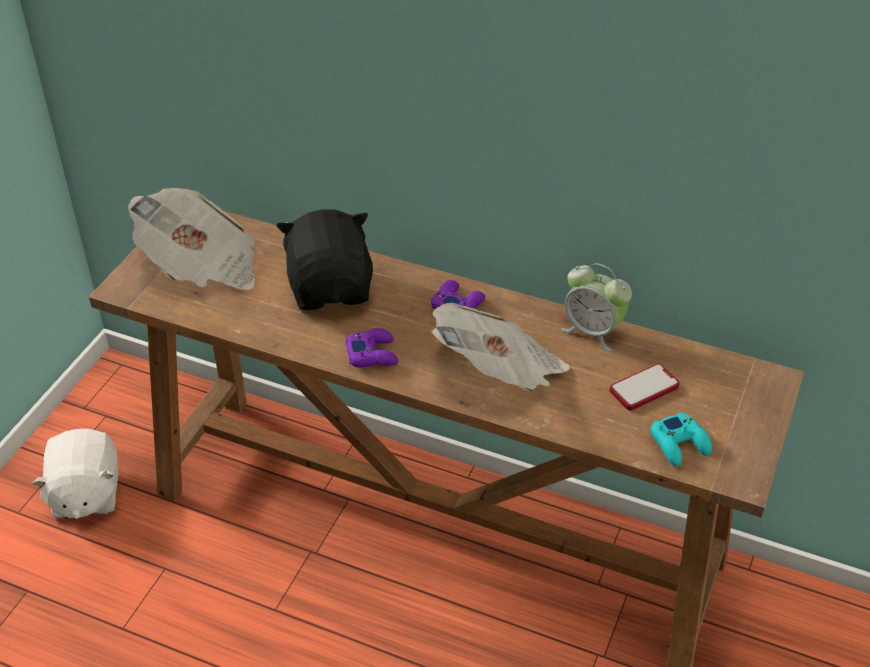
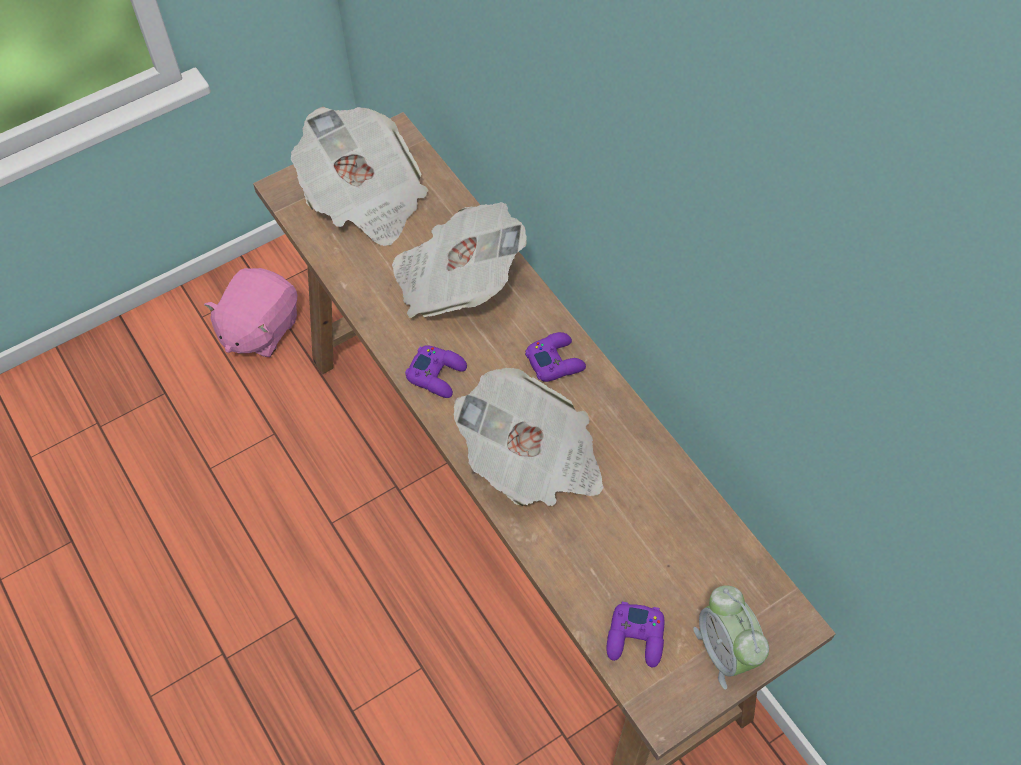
camera: 35 degrees right, 15 degrees up
white plush toy [32,429,119,519] -> pink plush toy [204,268,297,357]
black plush toy [277,210,373,310] -> newspaper [392,202,527,318]
alarm clock [561,263,632,351] -> alarm clock moved to [693,585,769,690]
phone [610,364,680,411] -> none
turquoise game controller [651,412,712,466] -> purple game controller [607,602,665,667]

